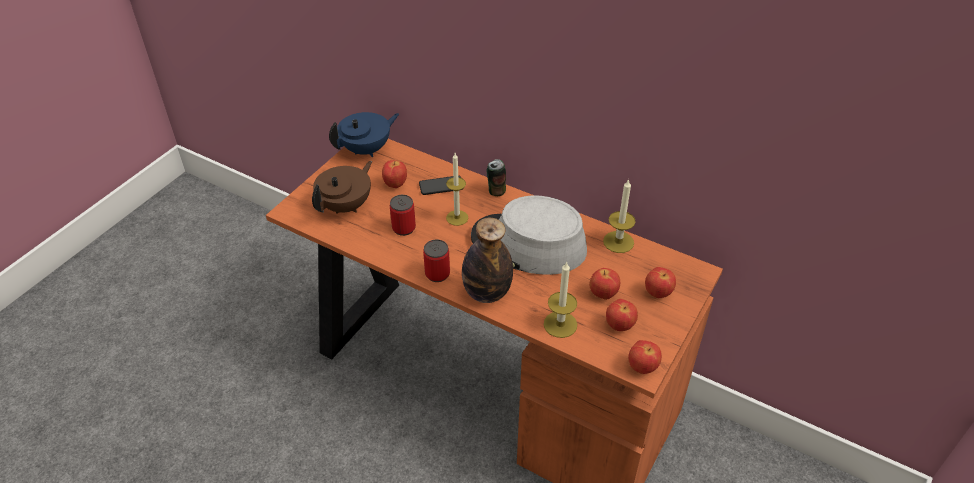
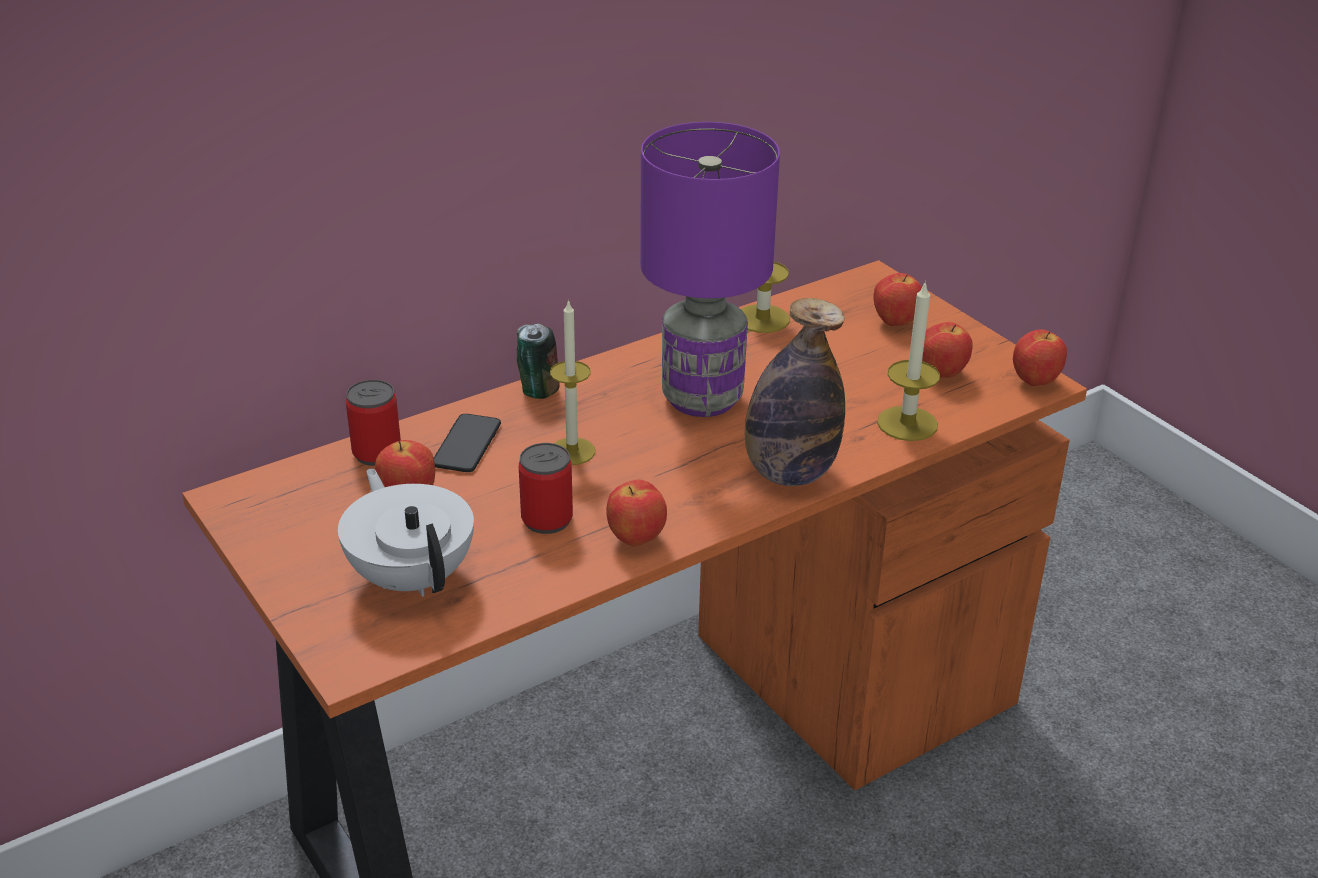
camera: 65 degrees left, 10 degrees down
brown teapot [312,161,372,214] -> white teapot [338,469,474,597]
blue teapot [329,112,399,157] -> none
can [423,239,450,282] -> can moved to [346,380,401,466]
grey hat [471,195,587,275] -> purple table lamp [640,122,780,417]
apple [589,268,620,300] -> apple moved to [606,480,667,546]

